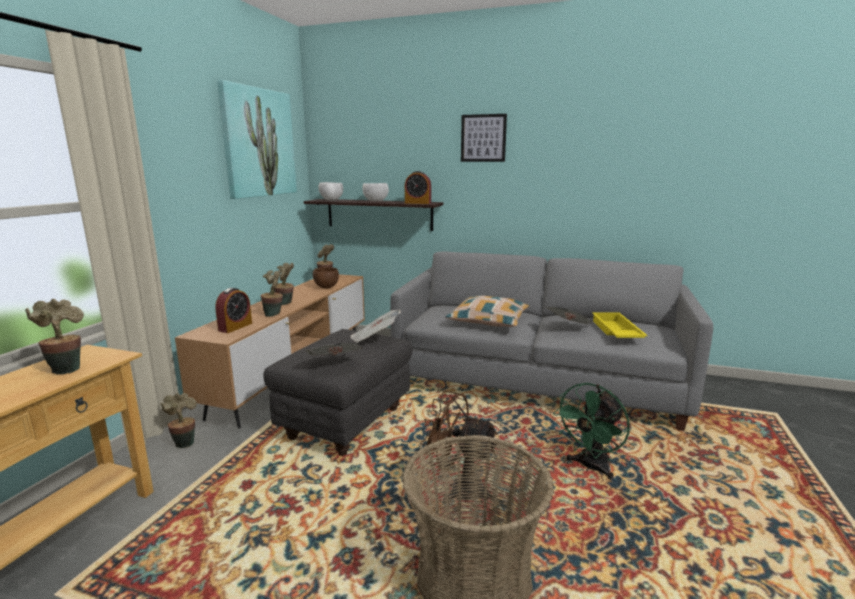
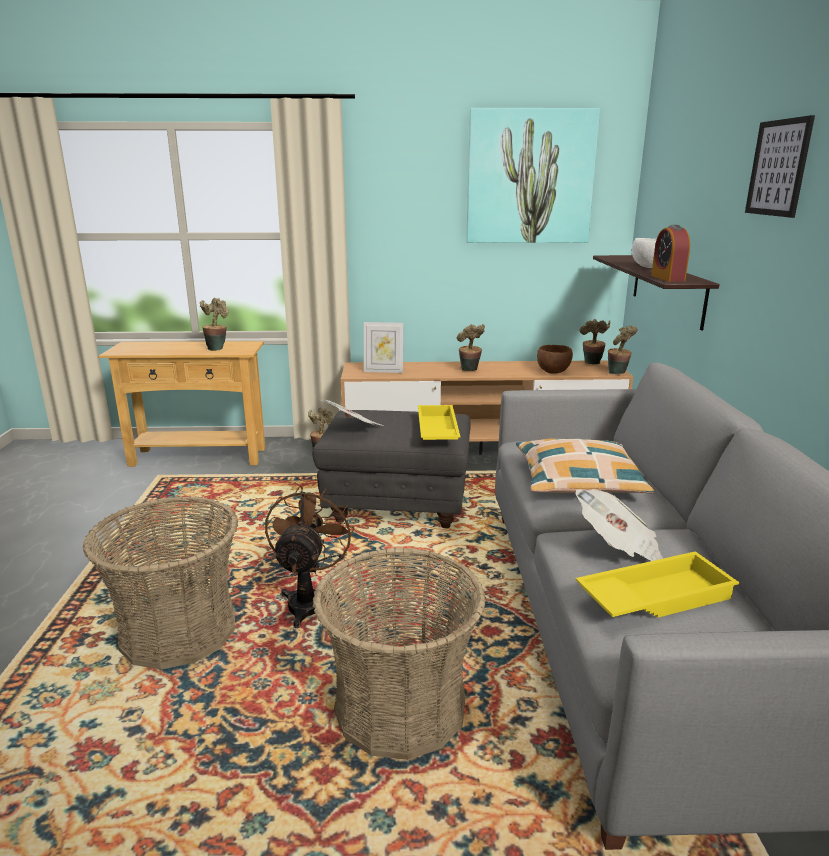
camera: 70 degrees right, 5 degrees up
alarm clock [215,288,252,333] -> picture frame [364,322,403,373]
potted plant [261,270,283,317] -> potted plant moved to [608,326,638,374]
white bowl [318,182,343,201] -> none
newspaper [350,310,401,343] -> yellow tray [418,405,460,440]
green fan [553,383,630,479] -> basket [313,548,486,760]

